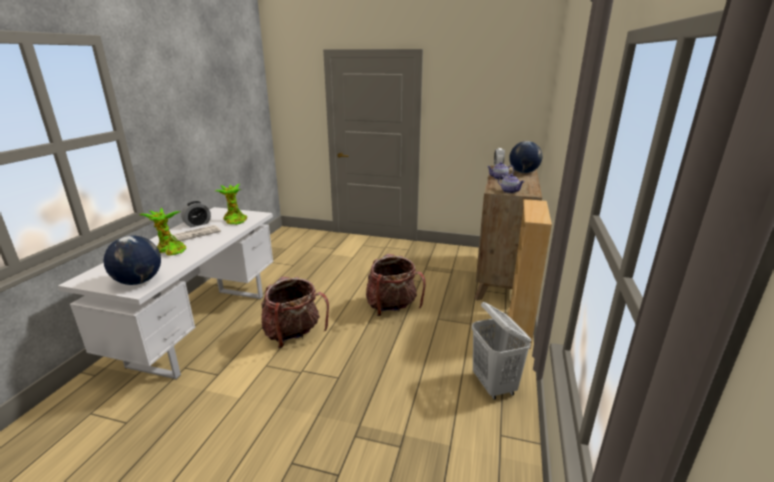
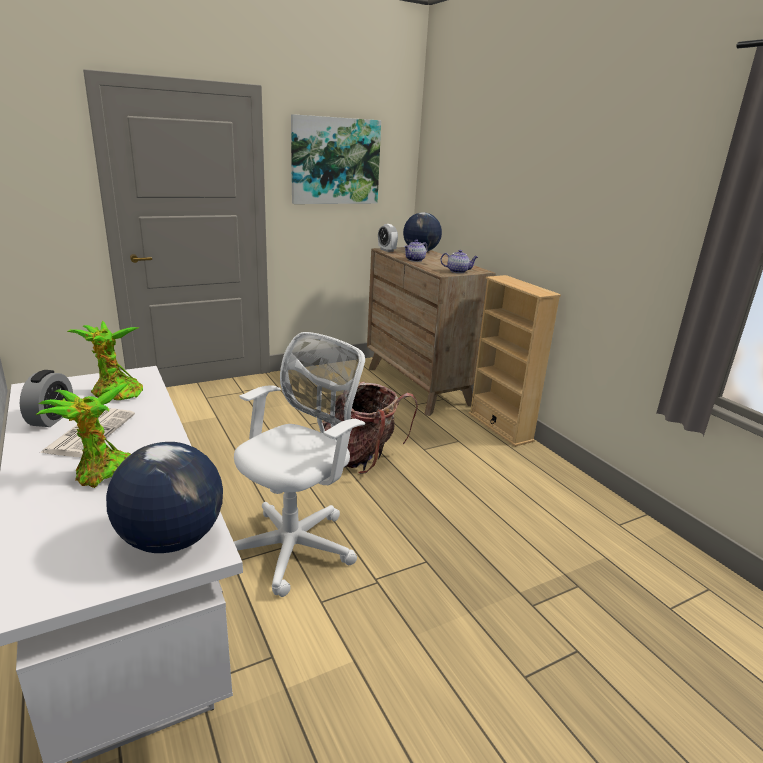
camera: 45 degrees left, 0 degrees up
backpack [261,277,329,348] -> white office chair [233,332,365,597]
white laundry basket [472,302,531,400] -> none
none -> picture [291,114,381,204]

